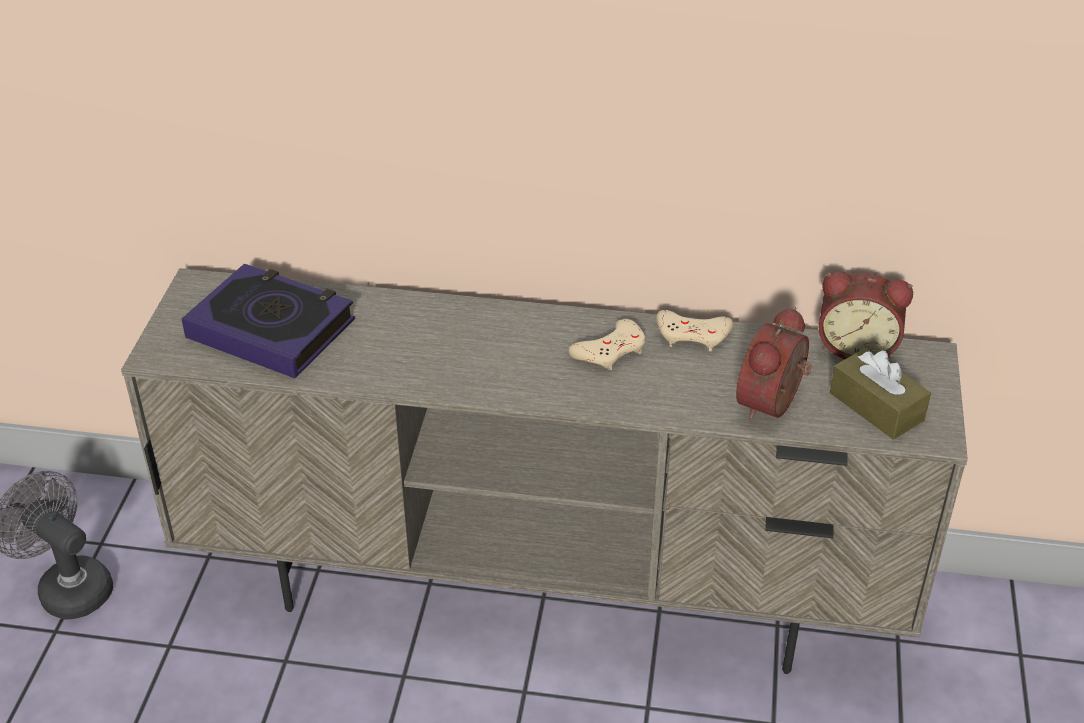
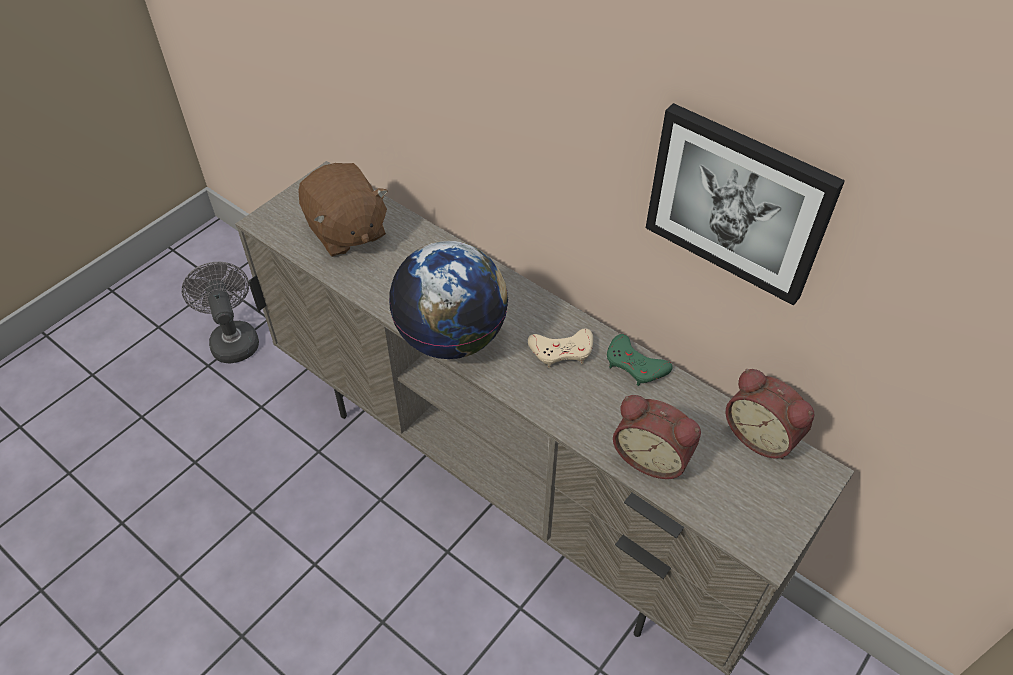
camera: 30 degrees right, 10 degrees up
book [181,263,355,378] -> brown plush toy [298,163,388,257]
beige game controller [656,310,733,351] -> green game controller [607,334,673,386]
alarm clock [736,307,812,421] -> alarm clock turned 120 degrees counterclockwise [613,395,701,479]
brown tissue box [830,348,931,440] -> none
none -> globe [389,241,508,359]
none -> picture [646,103,845,306]

